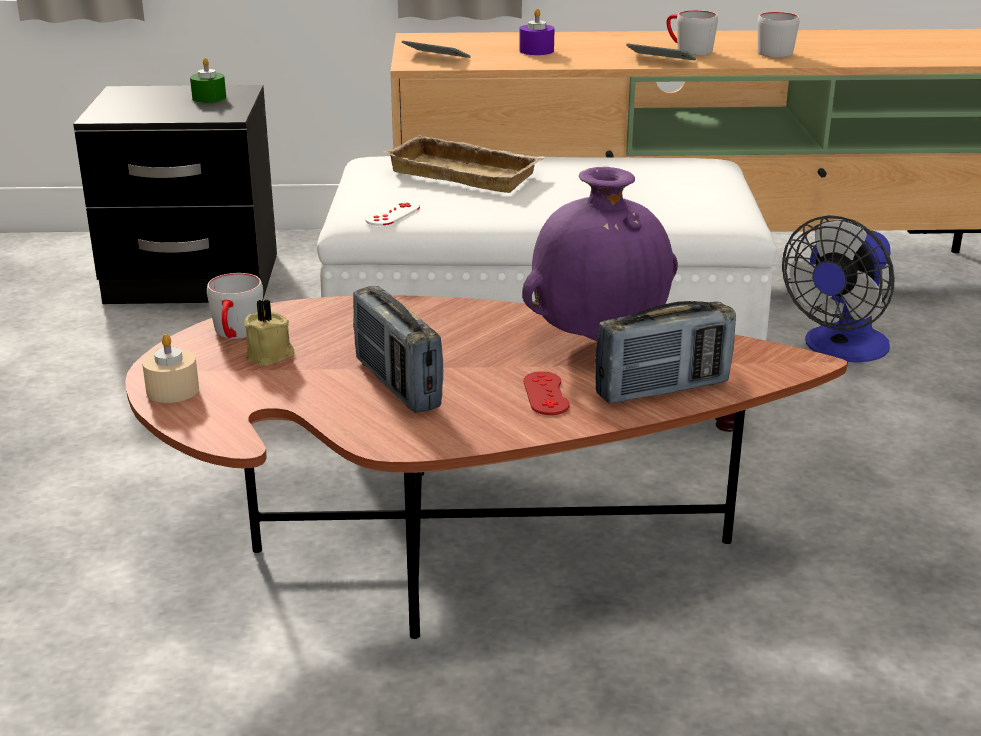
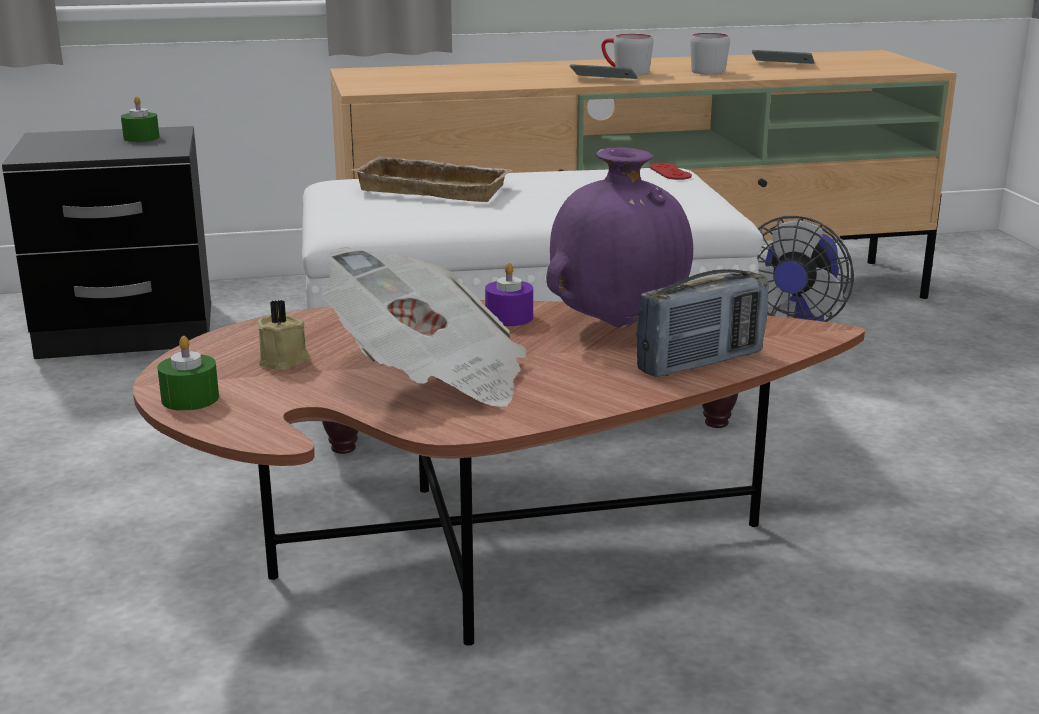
camera: 10 degrees left, 5 degrees down
beige candle [142,334,199,403] -> green candle [157,336,219,411]
grey mug [207,273,263,339] -> none
radio [353,286,444,413] -> newspaper [321,247,526,407]
white game controller [365,201,420,226] -> none
phone [402,41,471,58] -> phone moved to [752,50,815,64]
purple candle [519,9,555,55] -> purple candle moved to [485,263,533,326]
red game controller [523,371,570,415] -> red game controller moved to [650,163,692,180]

